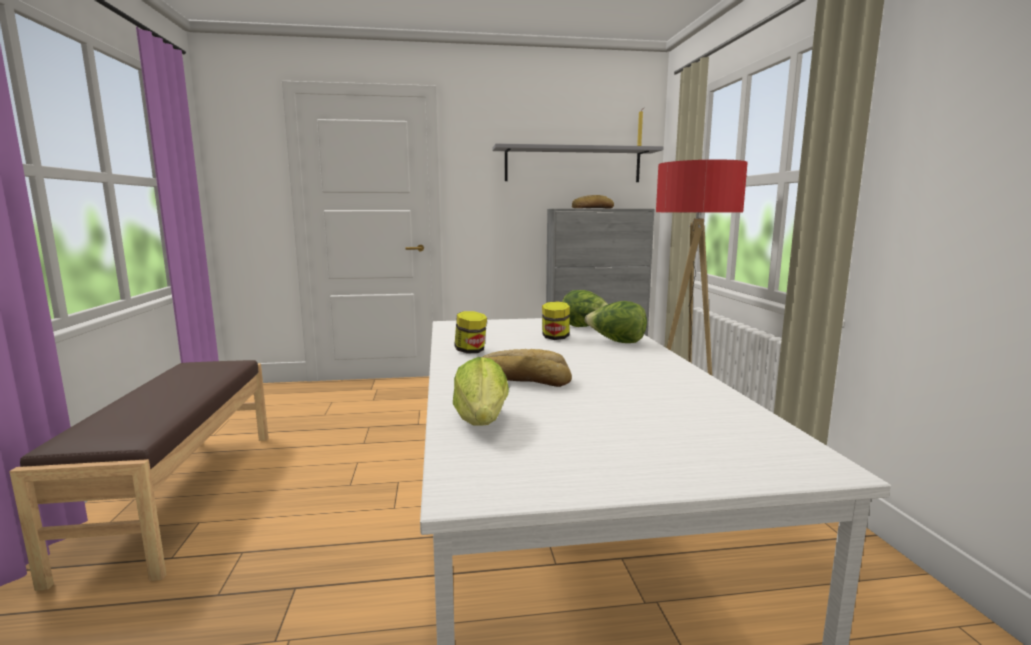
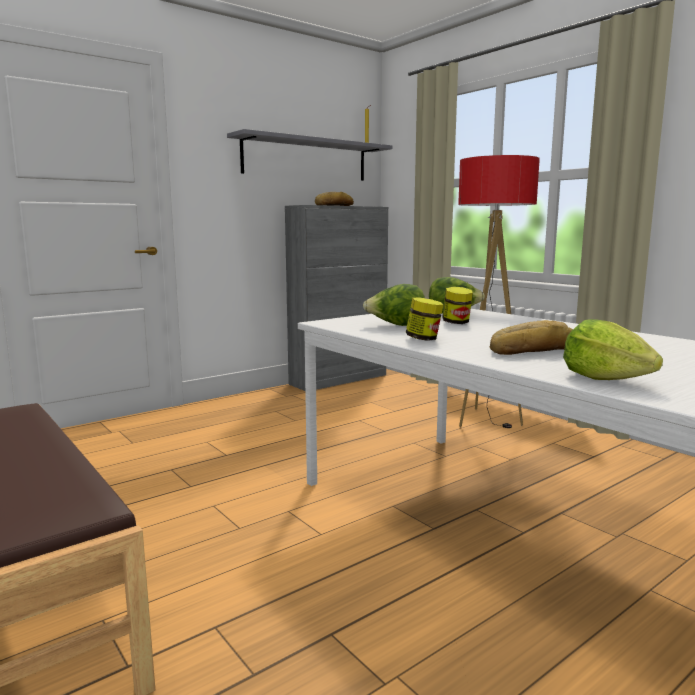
camera: 30 degrees left, 0 degrees up
lettuce [585,301,647,343] -> lettuce moved to [363,284,425,326]

